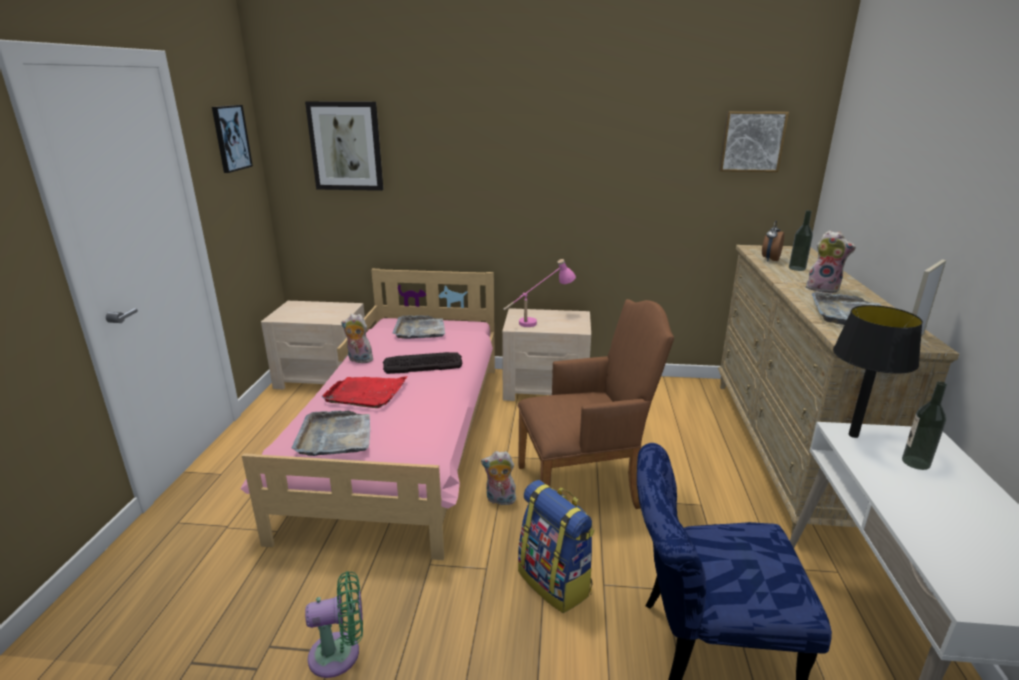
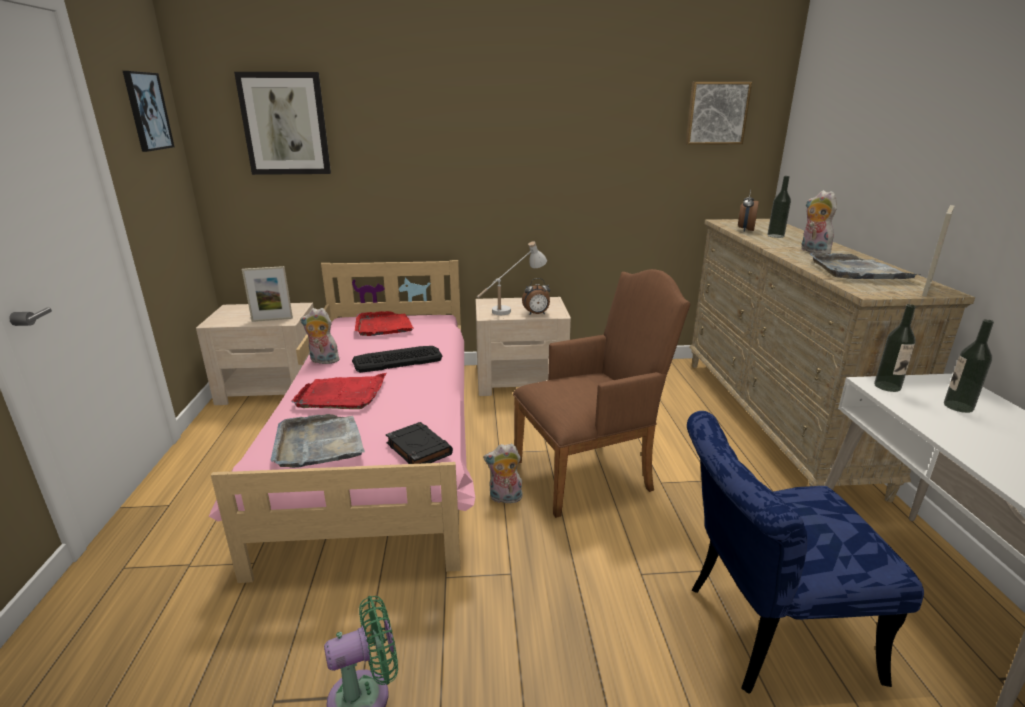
camera: 10 degrees left, 0 degrees up
grey tray [393,315,445,339] -> red tray [355,311,413,336]
pink table lamp [503,259,576,327] -> white table lamp [477,241,547,315]
backpack [518,480,595,613] -> none
plush toy [806,230,856,294] -> plush toy turned 135 degrees counterclockwise [802,190,837,254]
black table lamp [833,305,923,438] -> bottle [874,304,916,392]
none -> picture frame [242,266,293,322]
none -> black book [386,422,453,464]
none -> alarm clock [522,278,550,315]

